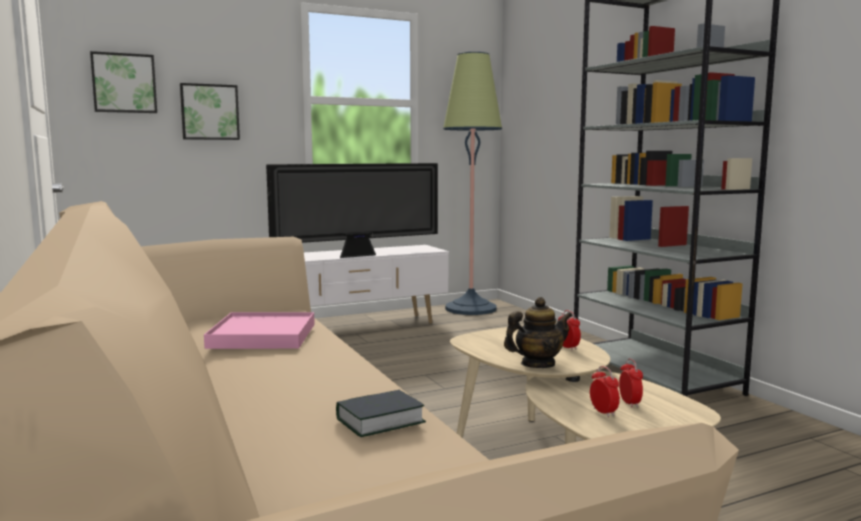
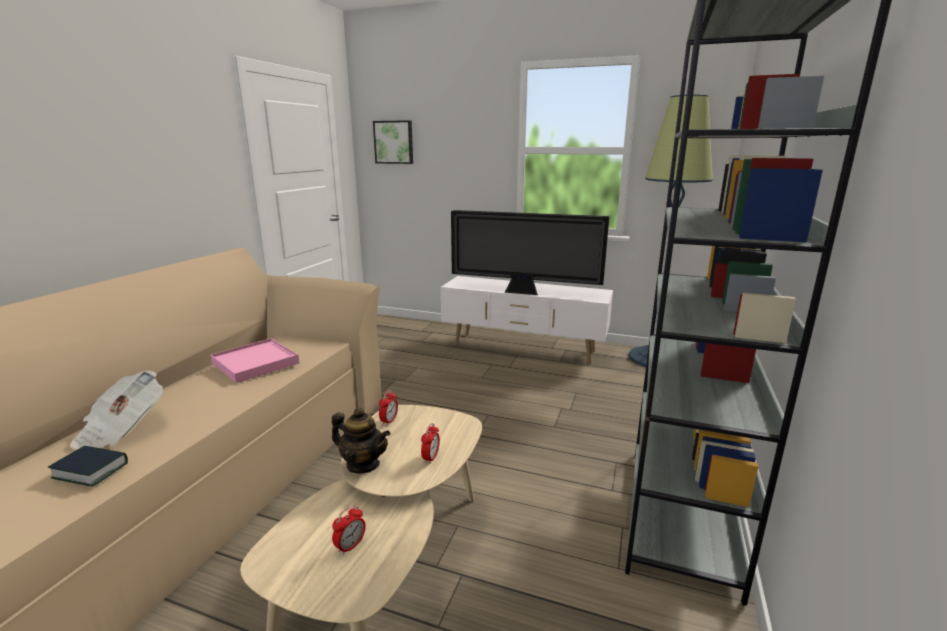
camera: 45 degrees right, 10 degrees up
picture [180,83,240,140] -> none
alarm clock [590,366,620,417] -> alarm clock moved to [379,390,398,426]
none -> newspaper [70,371,163,449]

